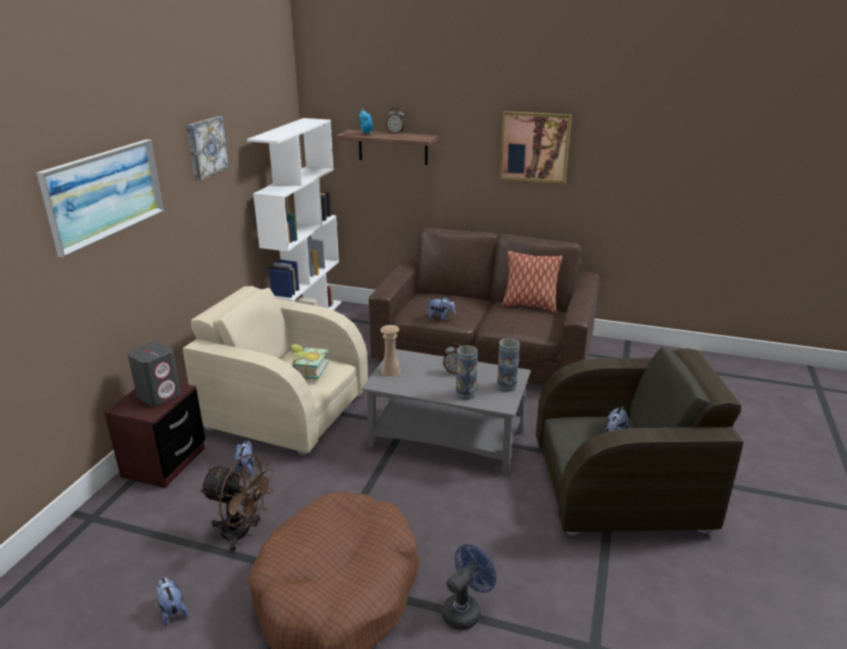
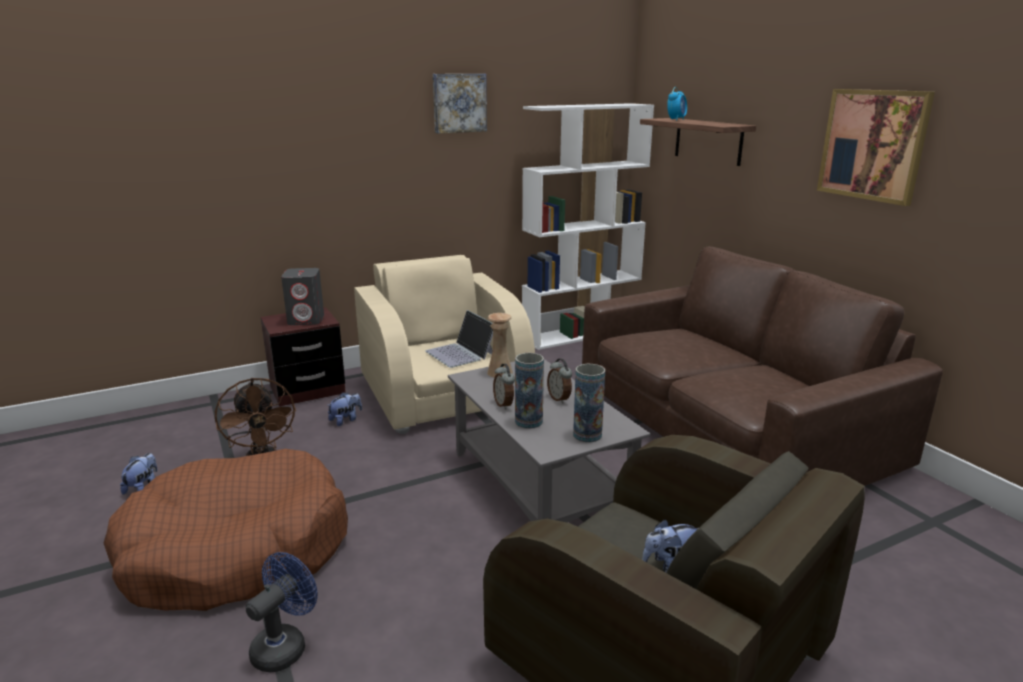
camera: 45 degrees right, 5 degrees down
picture [36,139,164,257] -> none
book [291,344,329,380] -> laptop [425,310,493,368]
alarm clock [386,107,405,134] -> alarm clock moved to [493,364,515,410]
plush toy [428,297,456,320] -> none
blue fan [441,544,496,630] -> blue fan turned 60 degrees counterclockwise [246,552,318,672]
pillow [502,251,563,313] -> none

